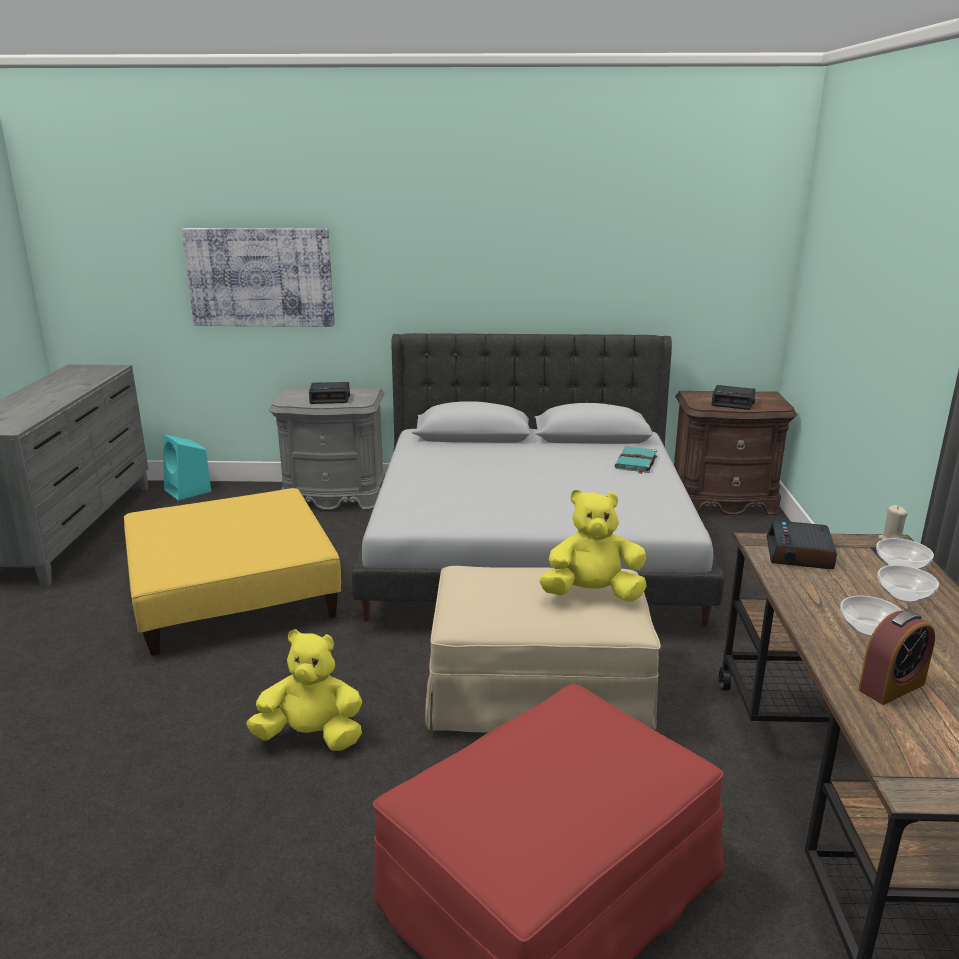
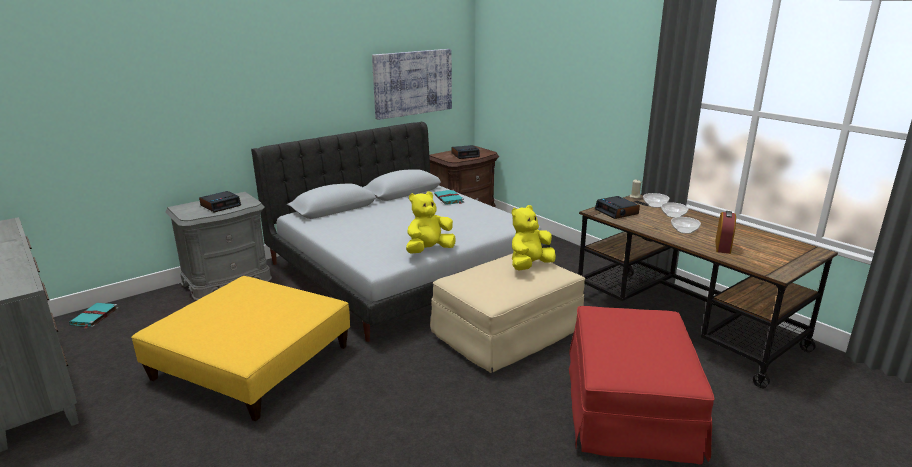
camera: 40 degrees left, 0 degrees up
turquoise speaker [163,434,211,501] -> turquoise book [69,303,118,328]
picture [182,228,335,327] -> picture moved to [372,49,452,120]
yellow plush toy [246,629,362,751] -> yellow plush toy moved to [406,191,455,254]

